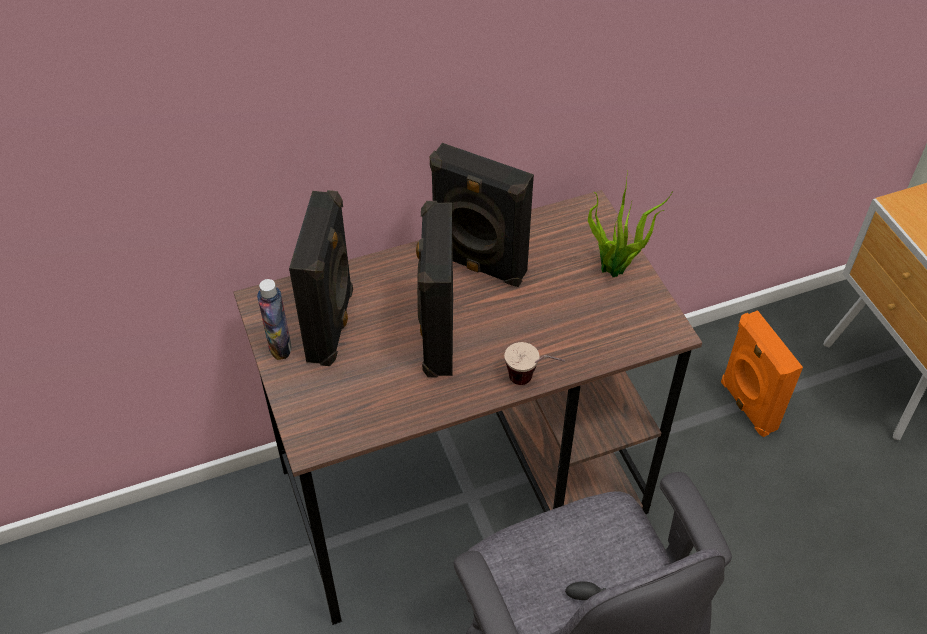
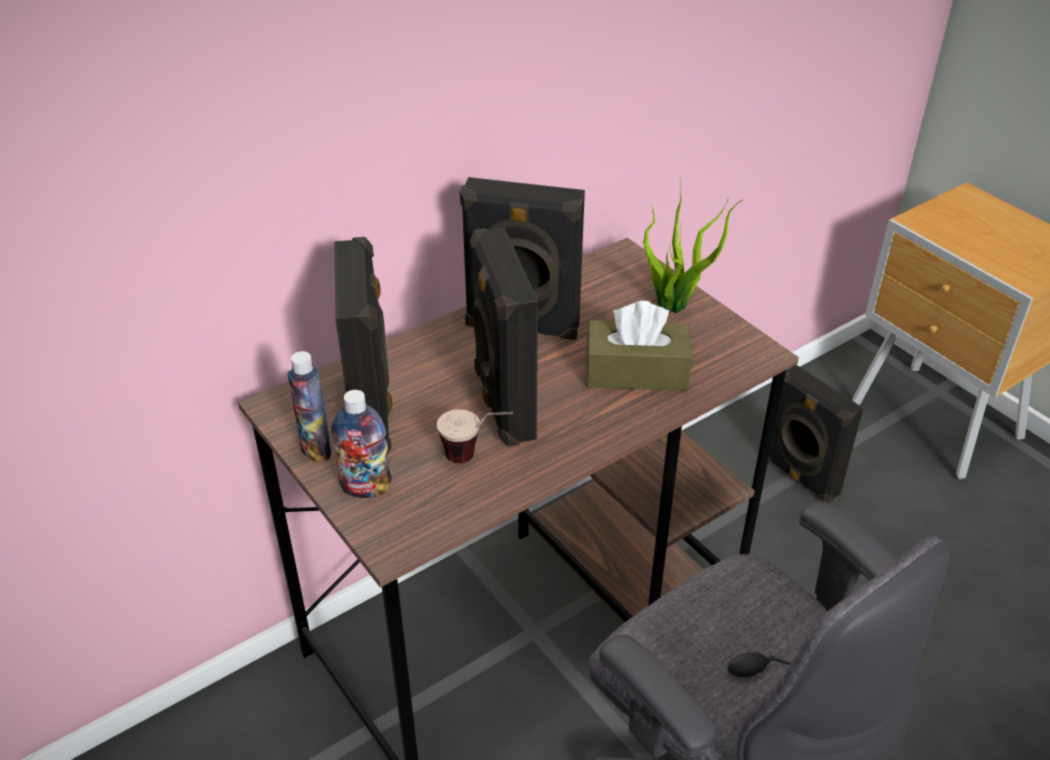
camera: 15 degrees left, 10 degrees down
cup [504,342,565,385] -> cup moved to [437,409,513,463]
orange speaker [721,310,803,437] -> black speaker [768,365,863,503]
none -> bottle [331,390,392,498]
none -> brown tissue box [586,301,692,391]

